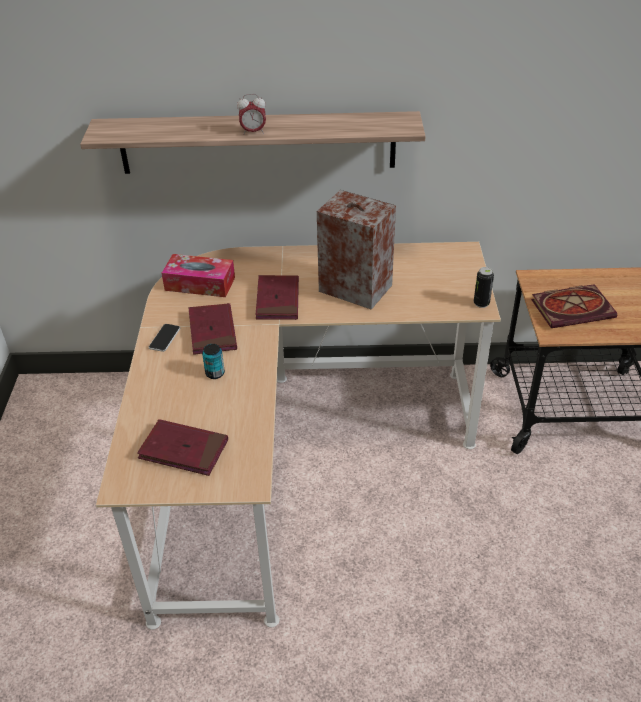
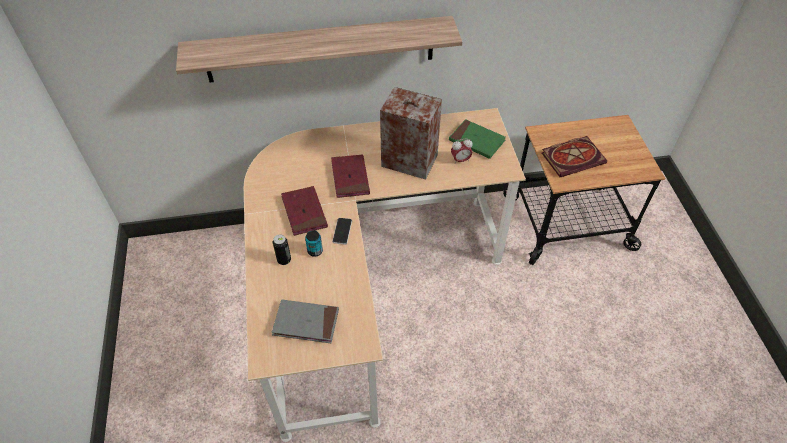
camera: 10 degrees left, 10 degrees up
red book [137,419,228,476] -> grey book [272,299,339,343]
phone [149,324,180,352] -> phone moved to [332,218,352,245]
tissue box [162,254,235,297] -> none
alarm clock [237,94,266,135] -> alarm clock moved to [451,138,473,163]
can [474,267,494,308] -> can moved to [273,234,291,265]
none -> green book [449,119,506,159]

